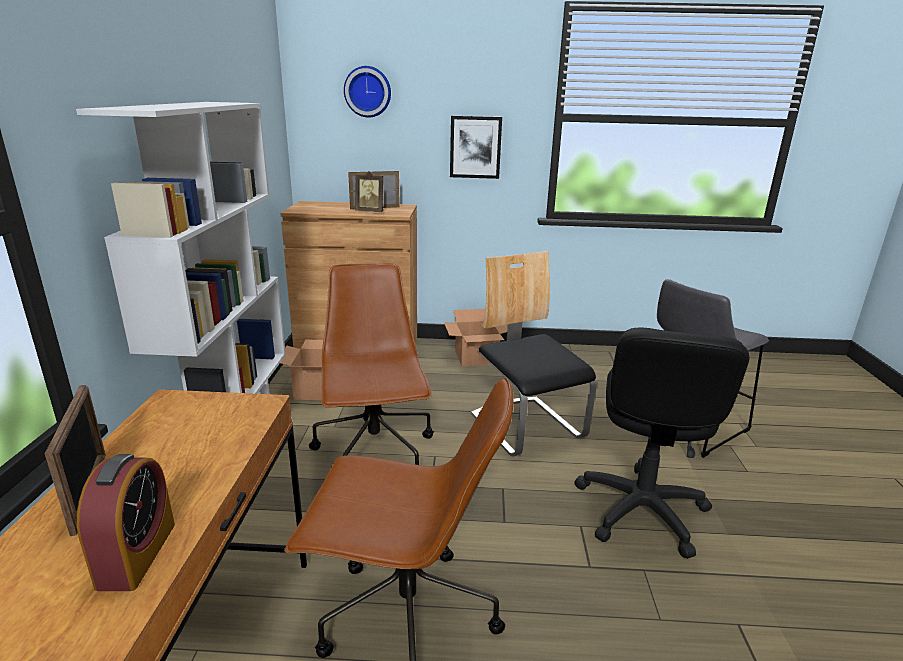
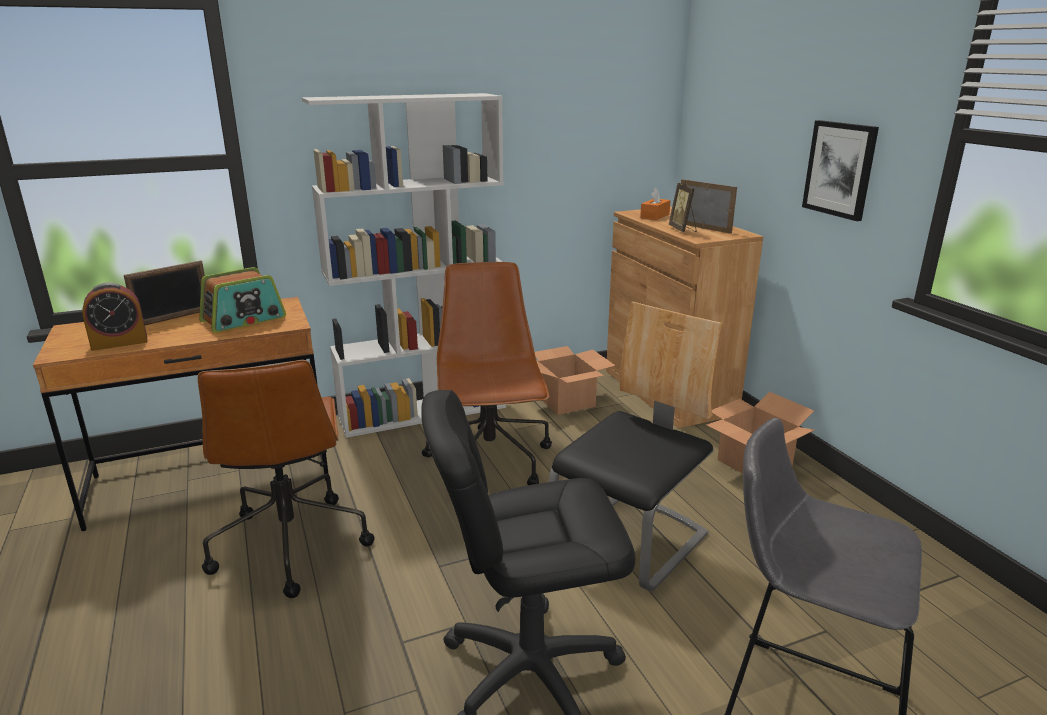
camera: 65 degrees right, 0 degrees up
brown office chair [309,263,434,465] -> brown office chair turned 60 degrees counterclockwise [422,262,552,485]
wall clock [344,66,391,118] -> none
none -> radio [199,267,286,333]
none -> orange tissue box [640,188,671,220]

